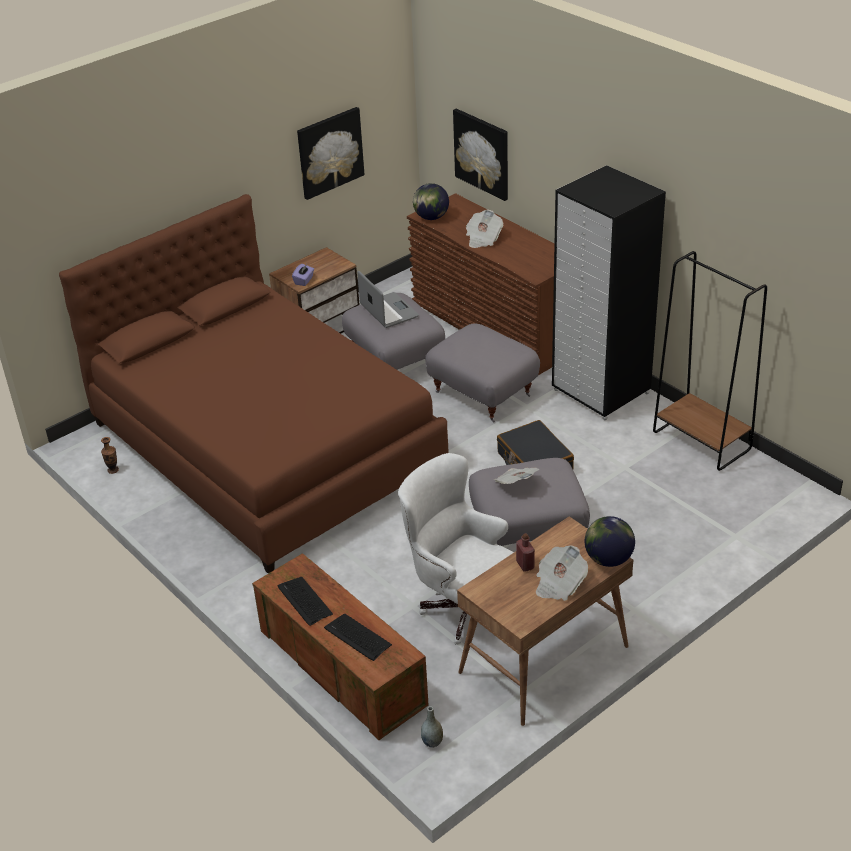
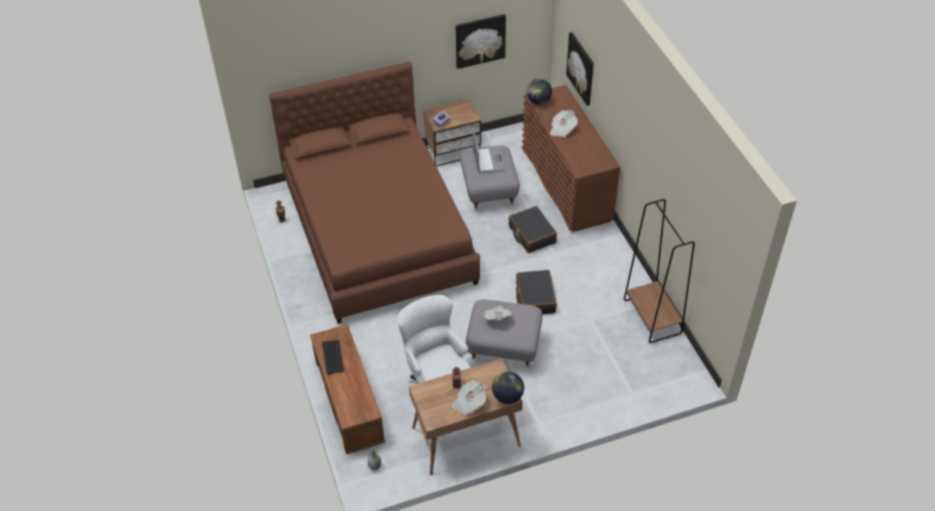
camera: 20 degrees right, 10 degrees up
keyboard [324,613,392,661] -> none
grey ottoman [425,324,540,422] -> black suitcase [508,206,557,253]
wardrobe [552,165,666,420] -> none

